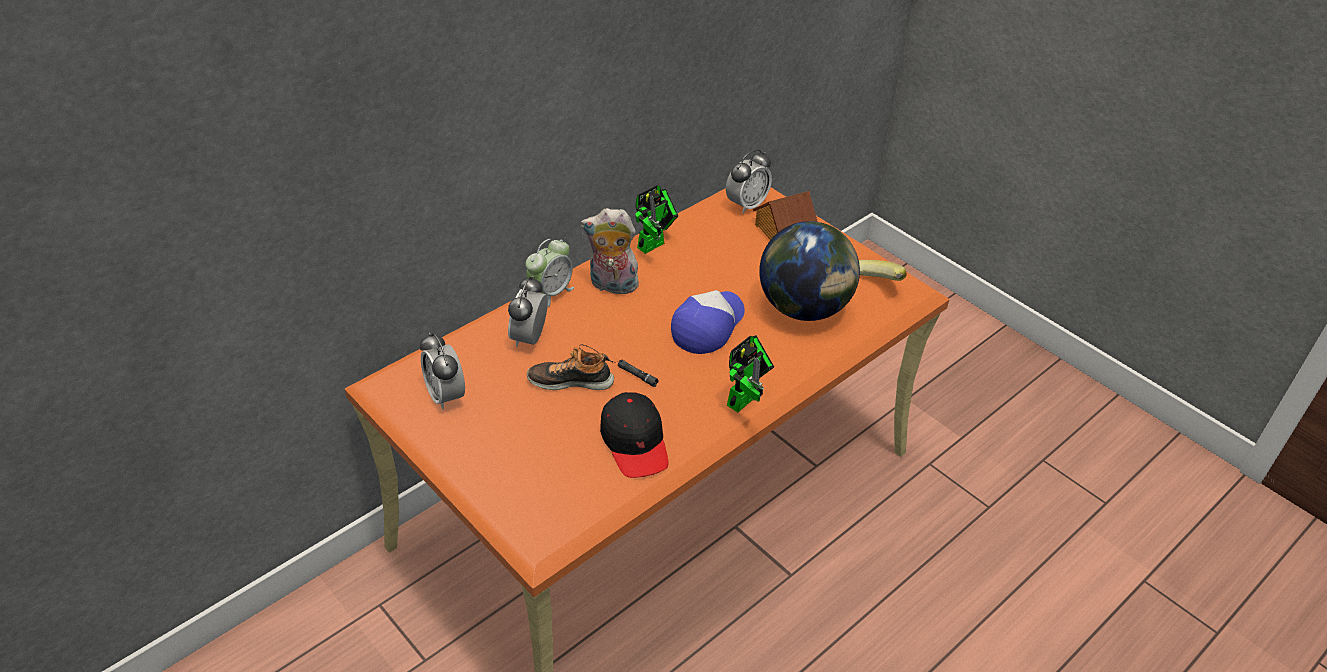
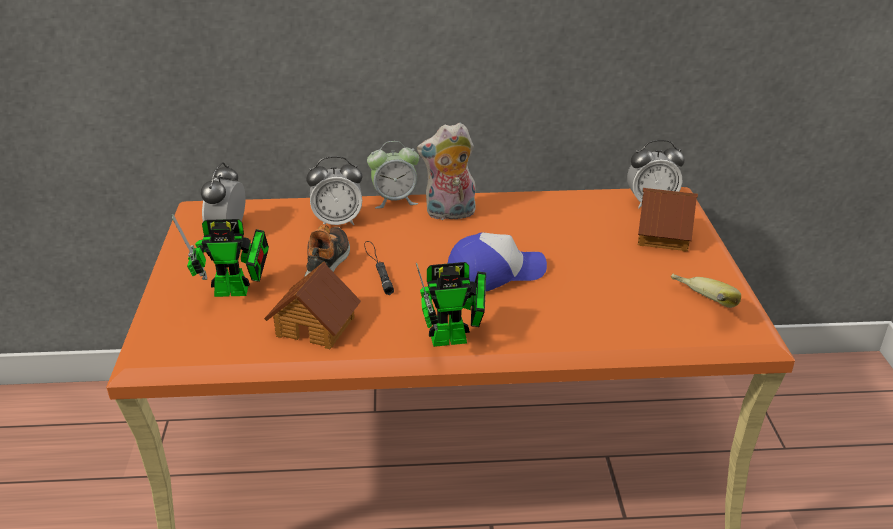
camera: 40 degrees right, 10 degrees down
alarm clock [508,276,548,347] -> alarm clock turned 150 degrees counterclockwise [306,156,362,225]
shoe [527,347,614,390] -> shoe turned 60 degrees clockwise [304,224,350,277]
plush toy [581,208,641,294] -> plush toy turned 60 degrees counterclockwise [417,123,476,220]
black cap [600,392,669,478] -> toy house [264,262,361,349]
toy robot [635,185,678,254] -> toy robot moved to [171,214,269,297]
globe [759,221,860,321] -> none

